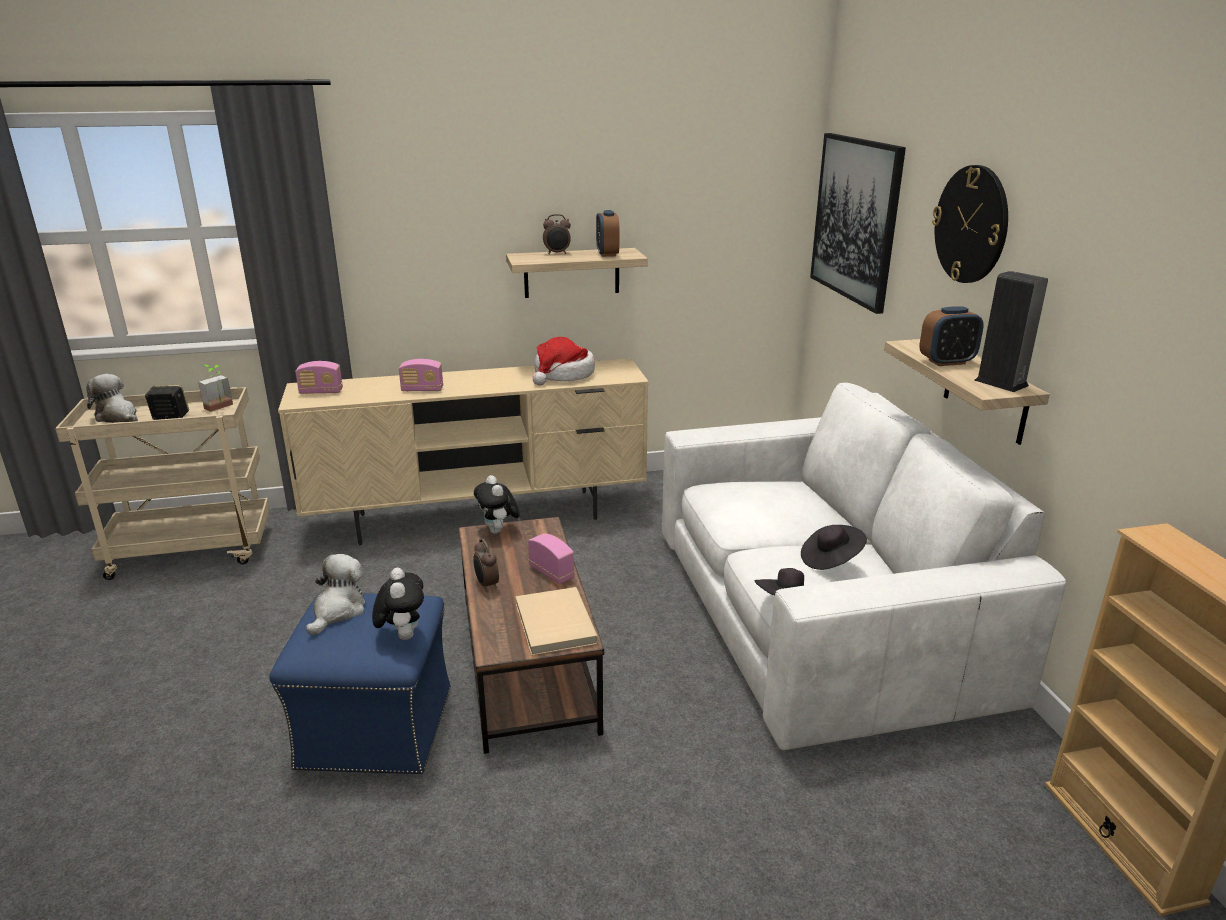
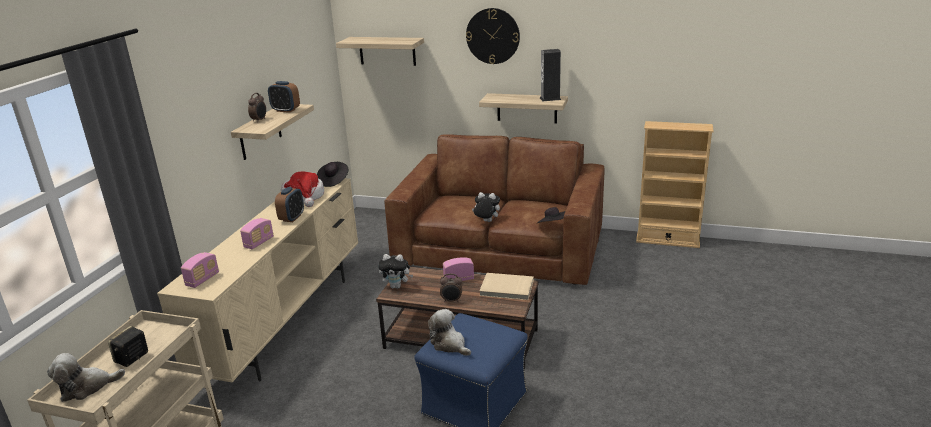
camera: 60 degrees left, 0 degrees up
potted plant [198,365,233,412] -> none
plush toy [372,568,424,640] -> plush toy moved to [472,192,500,222]
white sofa [662,383,1066,750] -> brown sofa [384,134,605,285]
black hat [801,525,867,570] -> black hat moved to [317,162,348,187]
picture [810,133,906,314] -> shelf [336,37,424,66]
alarm clock [919,306,984,366] -> alarm clock moved to [275,187,304,222]

